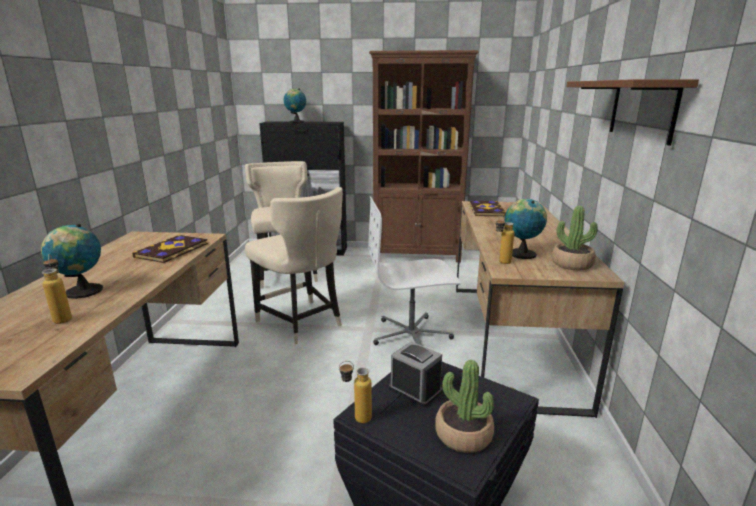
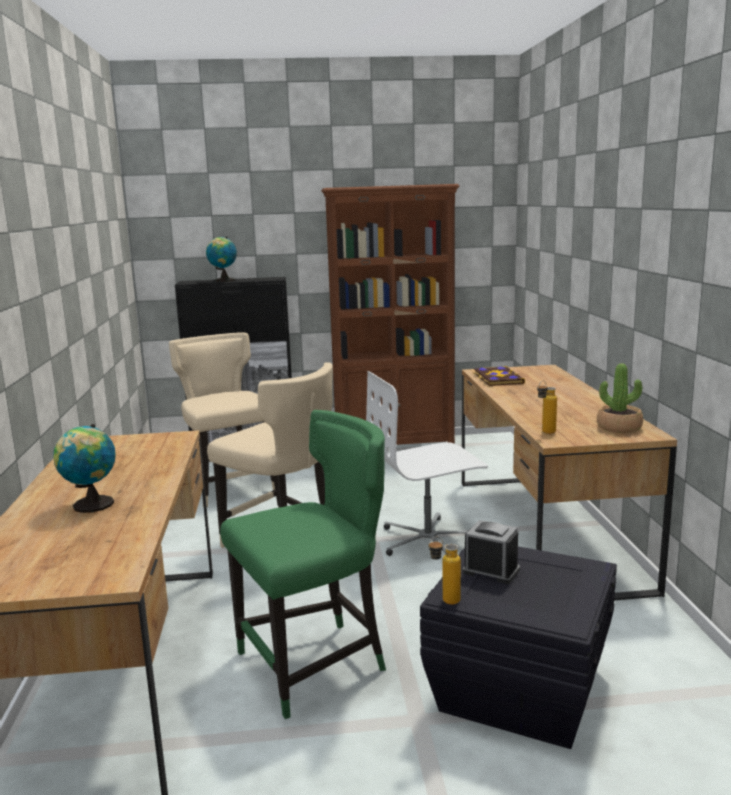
camera: 10 degrees left, 5 degrees down
bottle [42,254,72,324] -> none
book [132,235,208,263] -> none
potted plant [435,360,494,453] -> none
globe [505,199,547,259] -> none
brown shelf [566,79,699,146] -> none
none -> green chair [220,410,386,719]

